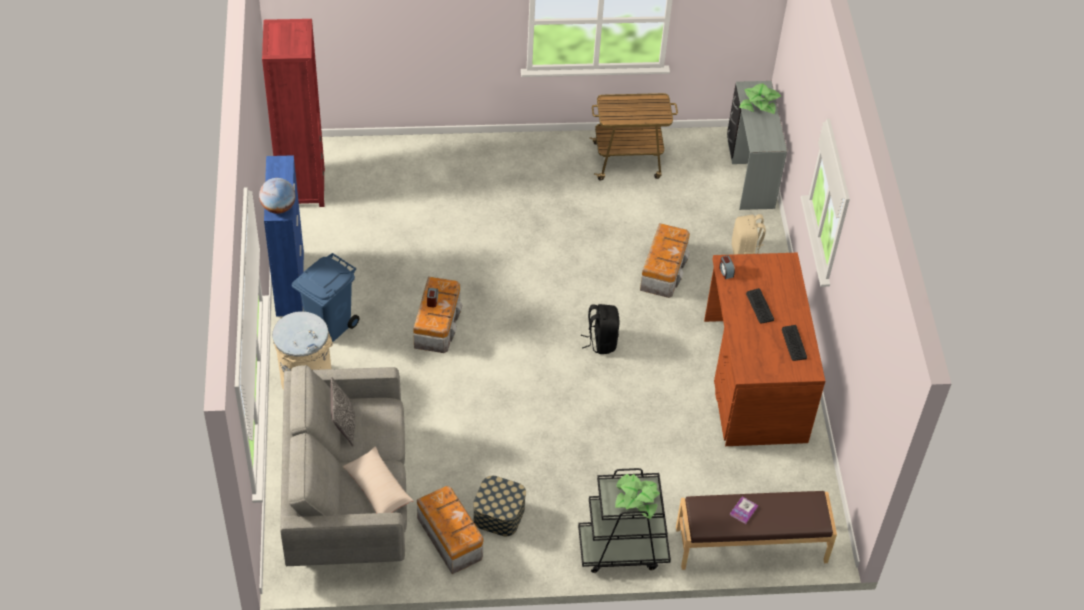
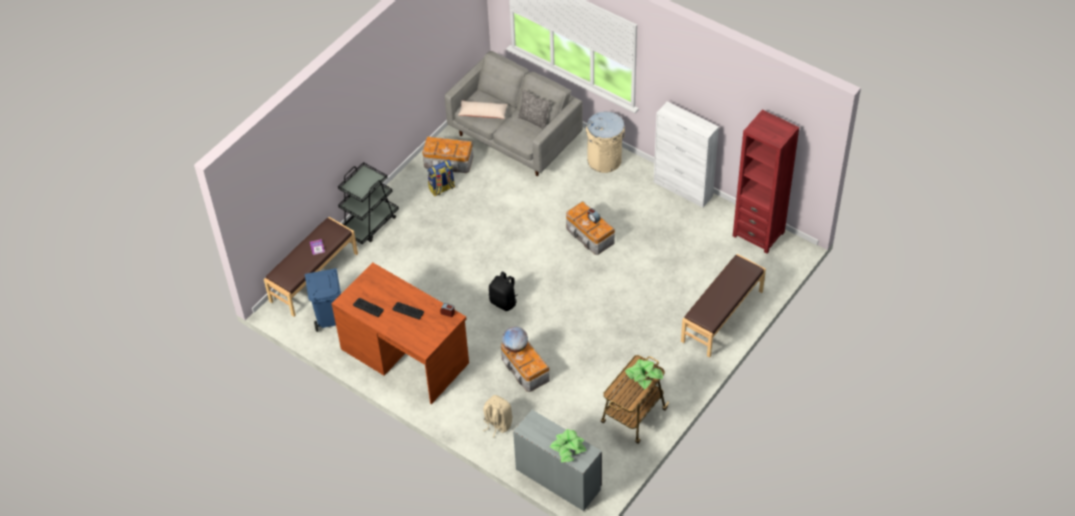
camera: 135 degrees right, 0 degrees up
globe [259,178,296,214] -> globe moved to [502,327,528,353]
blue cabinet [264,155,304,317] -> white cabinet [654,102,719,207]
blue trash can [292,253,359,342] -> blue trash can moved to [305,268,341,332]
storage box [473,476,526,536] -> backpack [427,159,455,196]
potted plant [615,474,660,519] -> potted plant moved to [625,359,663,389]
none -> brown bench [681,254,766,358]

